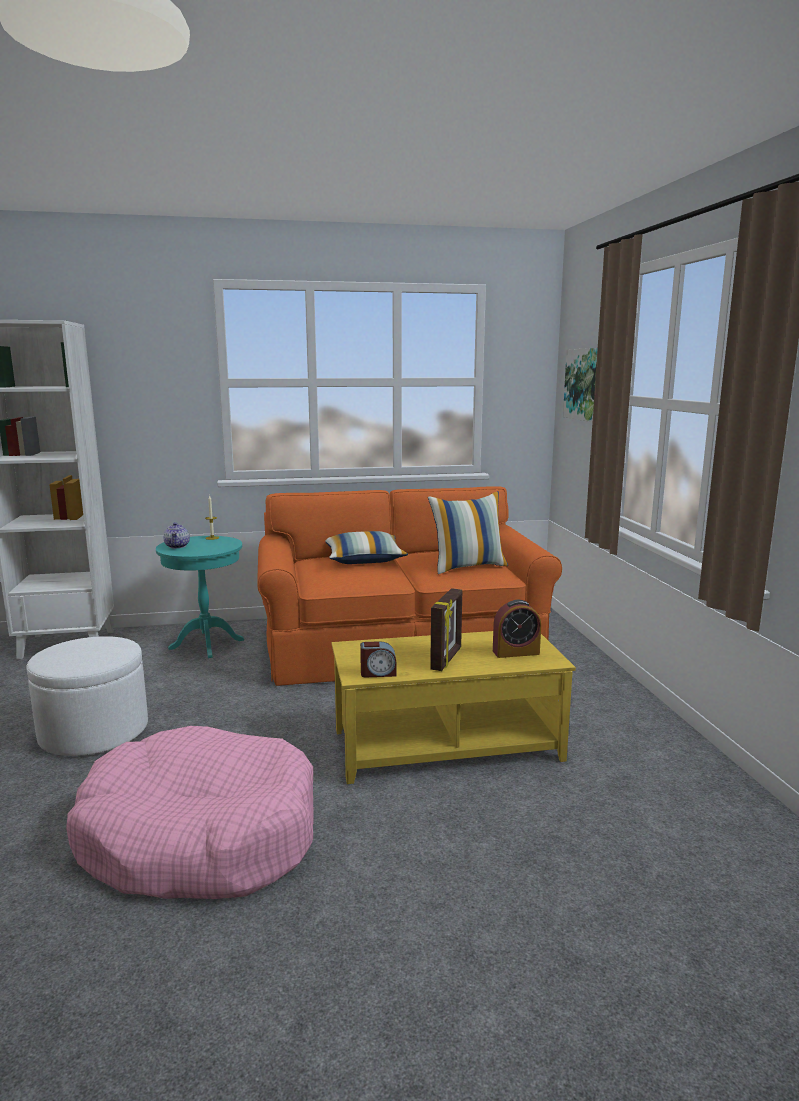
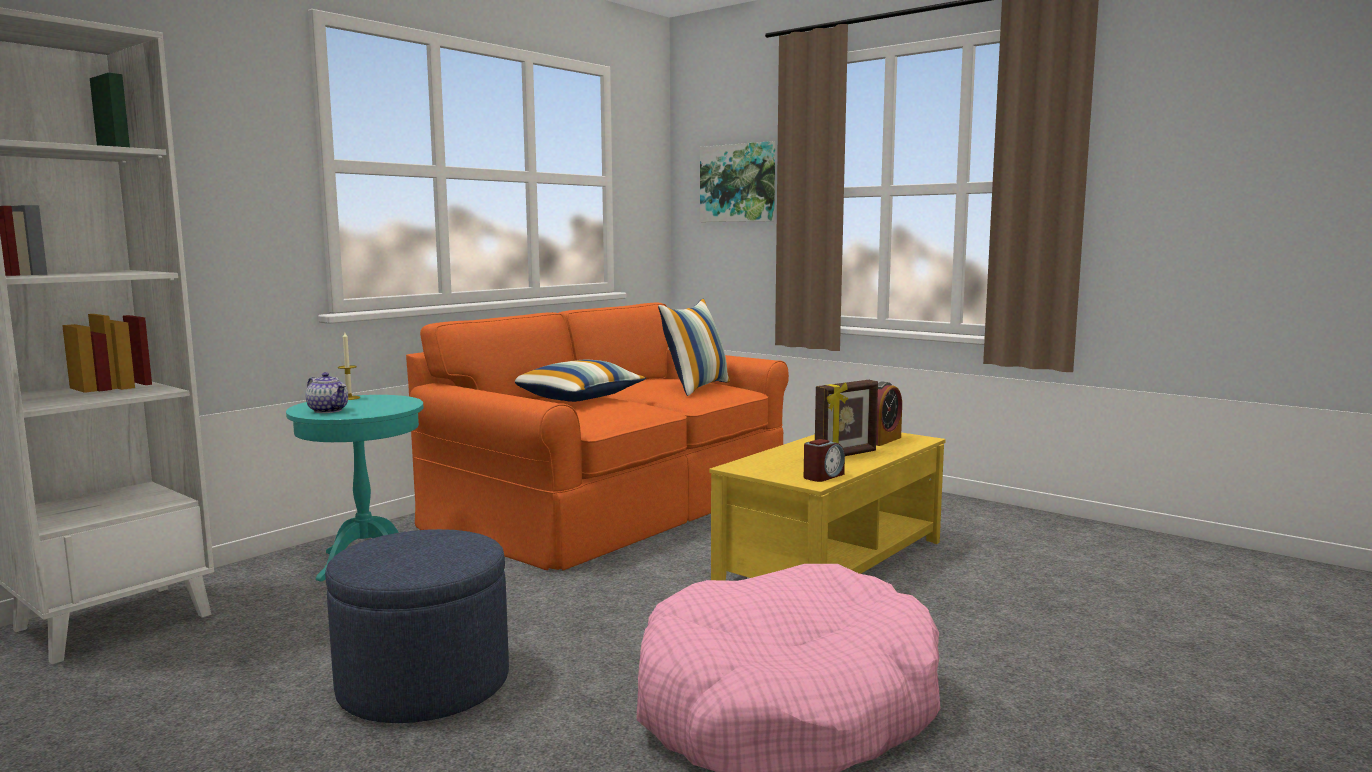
camera: 40 degrees left, 5 degrees down
white ottoman [26,636,148,756] -> blue ottoman [325,529,509,723]
picture frame [430,588,462,671] -> picture frame turned 75 degrees clockwise [815,380,878,456]

